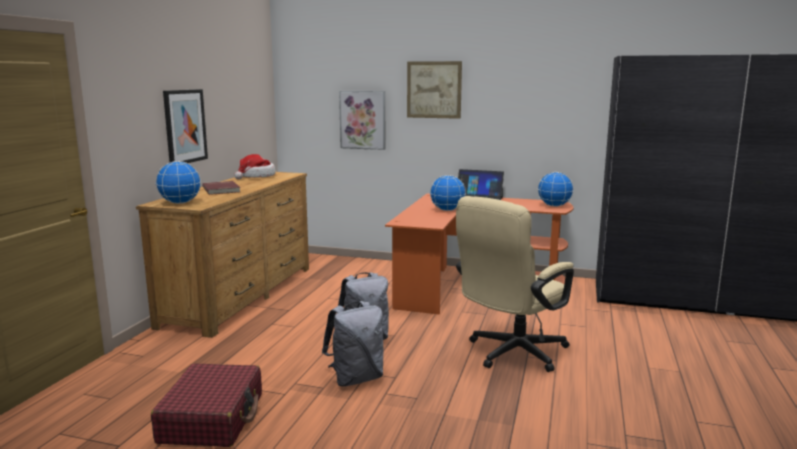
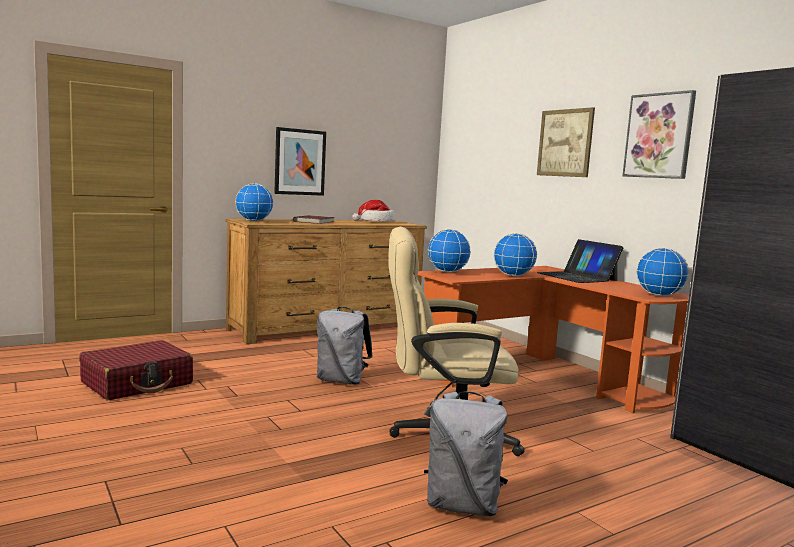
camera: 40 degrees right, 5 degrees down
grey backpack [322,301,384,387] -> grey backpack moved to [424,391,508,516]
picture [339,91,386,150] -> picture moved to [622,90,696,179]
none -> globe [428,229,471,272]

